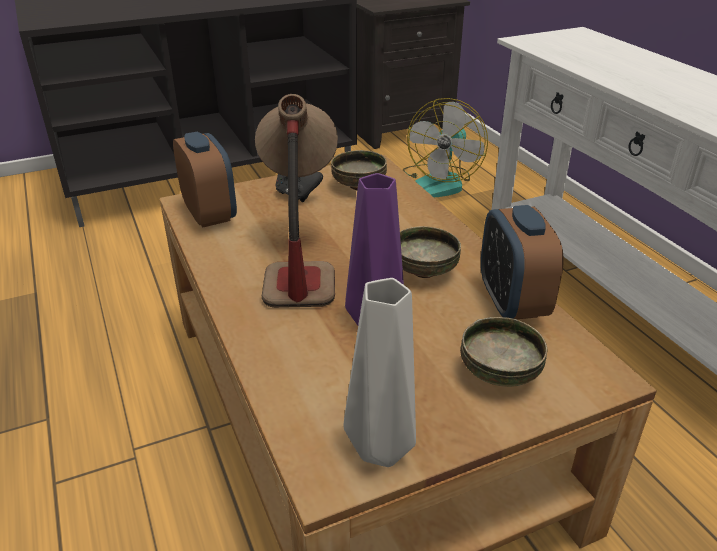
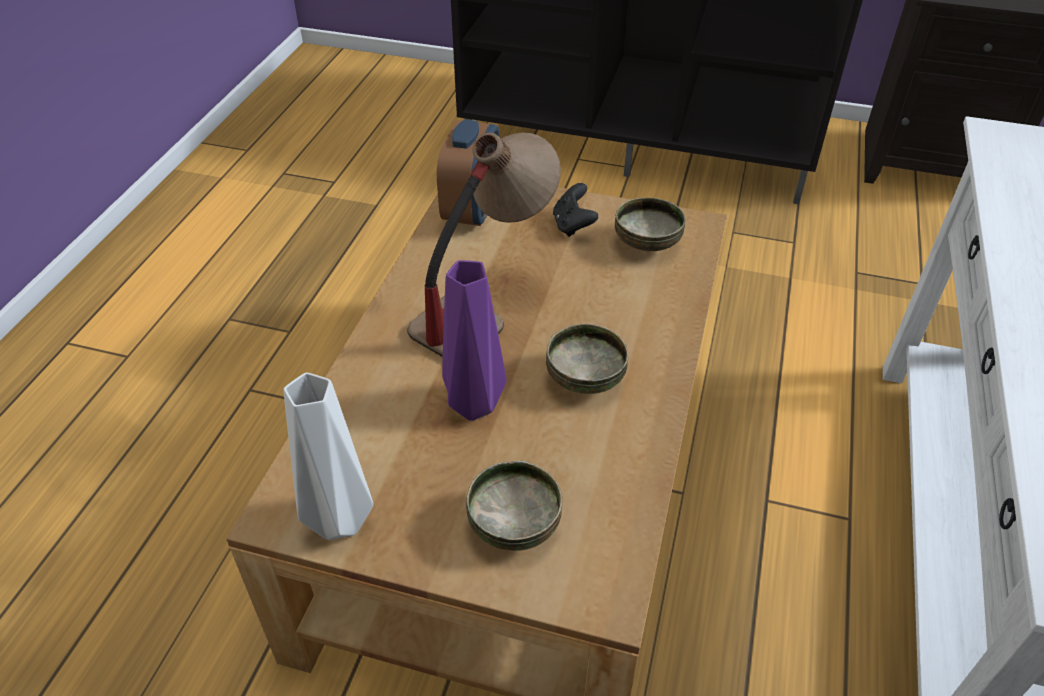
camera: 40 degrees right, 10 degrees up
fan [403,98,488,197] -> none
alarm clock [481,205,564,319] -> none

